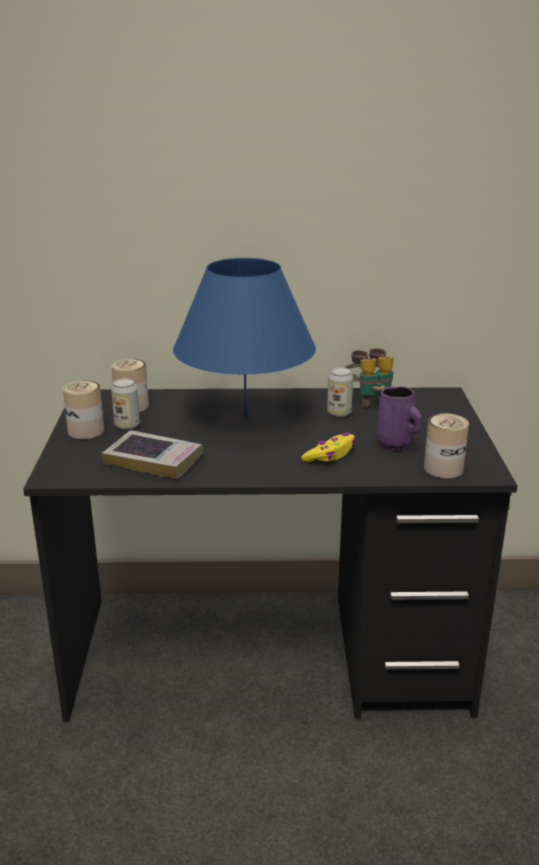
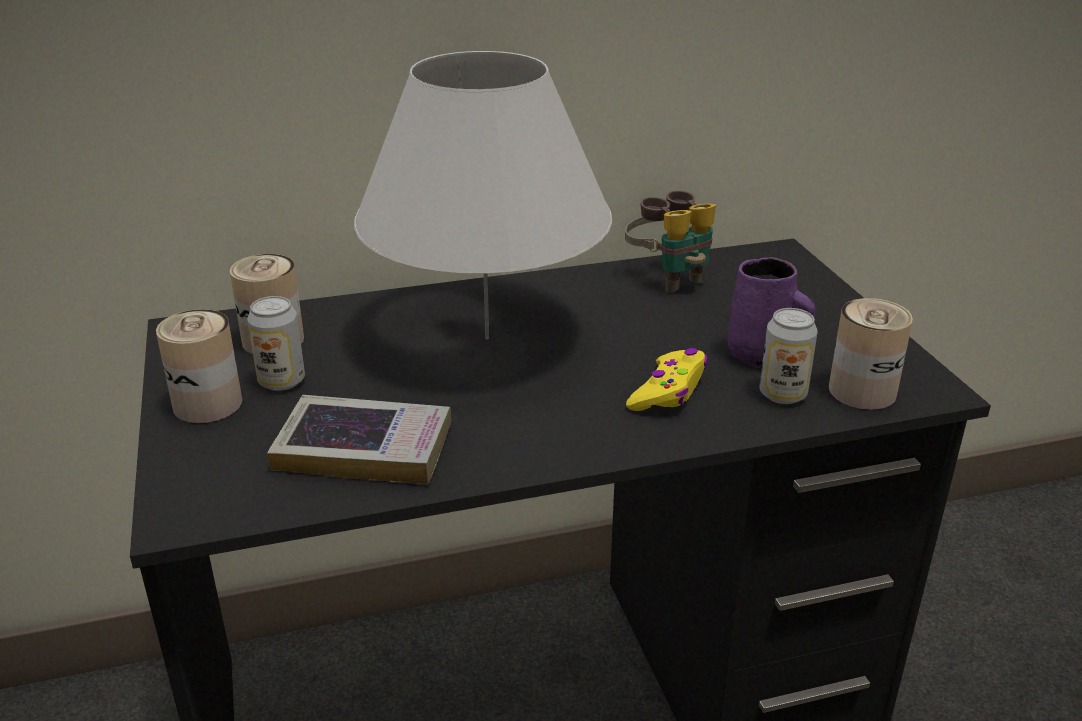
camera: 15 degrees left, 5 degrees up
blue table lamp [173,258,316,419] -> white table lamp [354,51,612,339]
can [327,367,353,417] -> can moved to [759,308,818,404]

